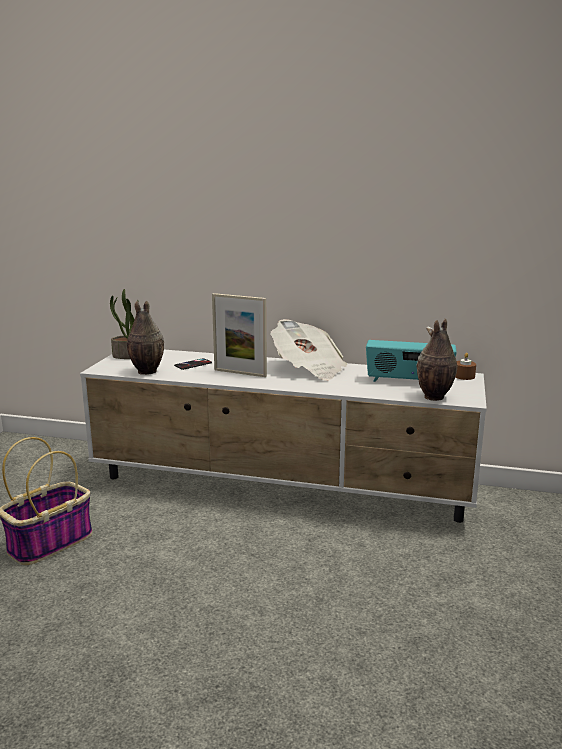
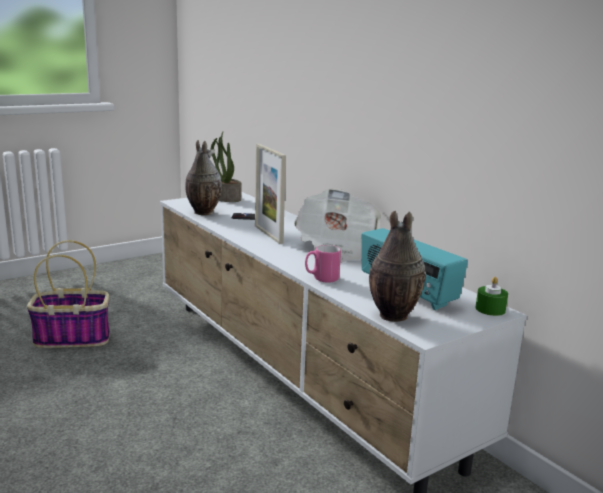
camera: 40 degrees right, 0 degrees up
brown candle [455,353,476,380] -> green candle [475,277,508,316]
none -> pink mug [305,245,341,283]

